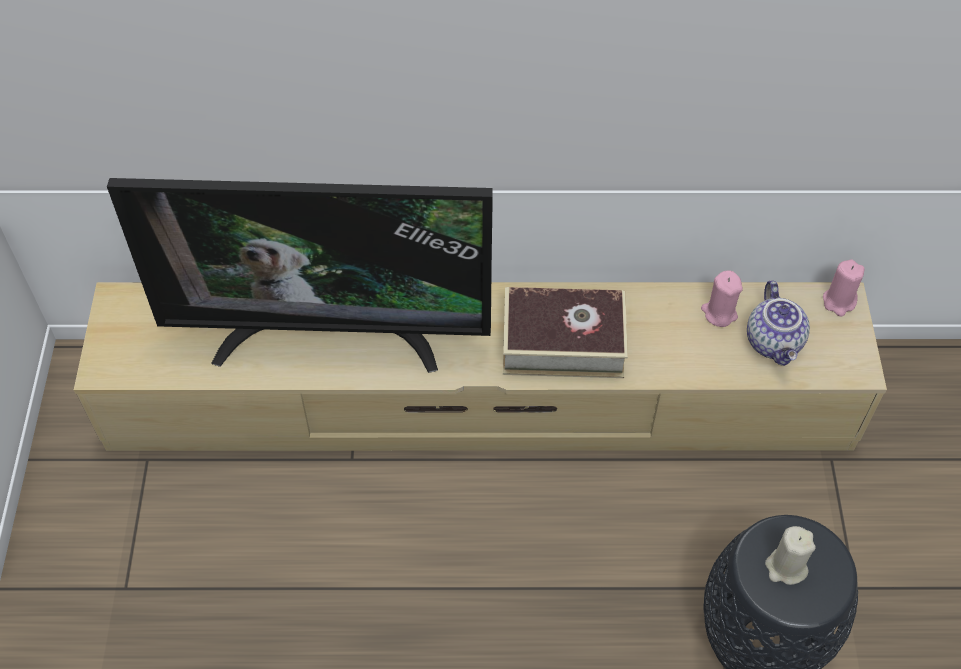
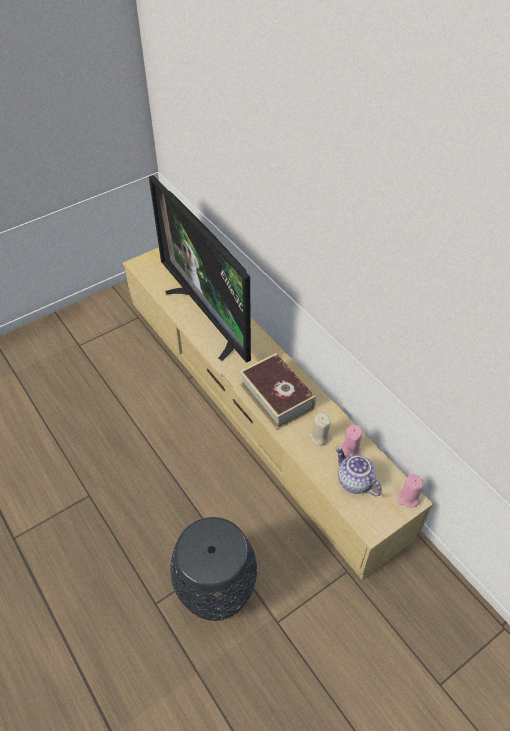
camera: 55 degrees right, 5 degrees down
teapot [747,281,810,366] -> teapot turned 90 degrees clockwise [335,446,382,496]
beige candle [765,526,816,585] -> beige candle moved to [308,413,331,446]

